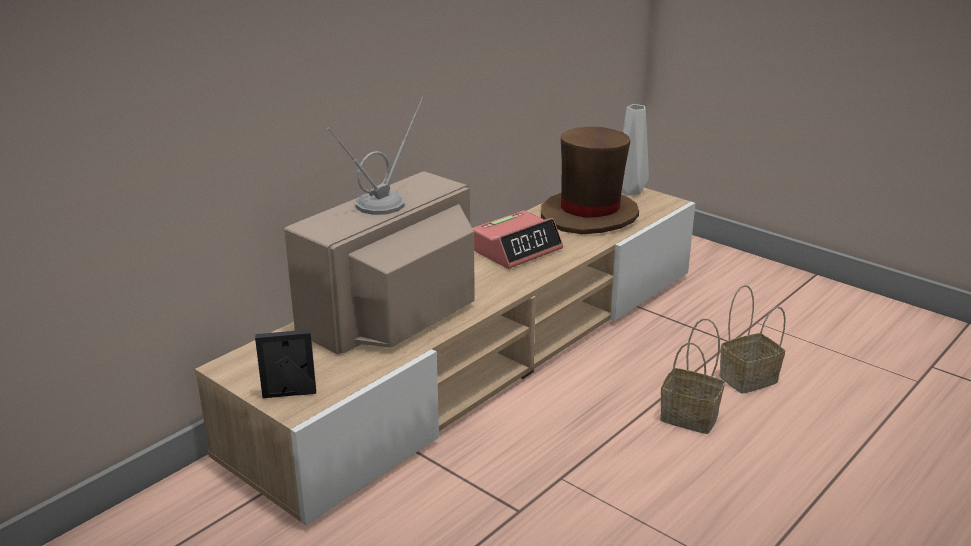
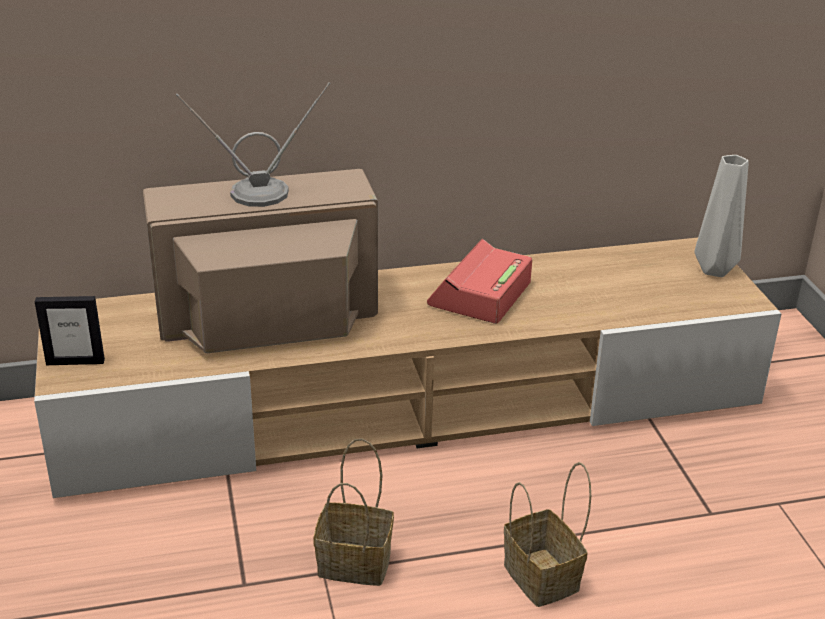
camera: 35 degrees right, 5 degrees up
picture frame [255,329,316,398] -> picture frame turned 150 degrees clockwise [35,296,105,365]
alarm clock [472,210,563,269] -> alarm clock turned 120 degrees clockwise [427,239,532,324]
brown hat [541,127,639,234] -> none
basket [719,285,786,394] -> basket moved to [313,438,394,586]

